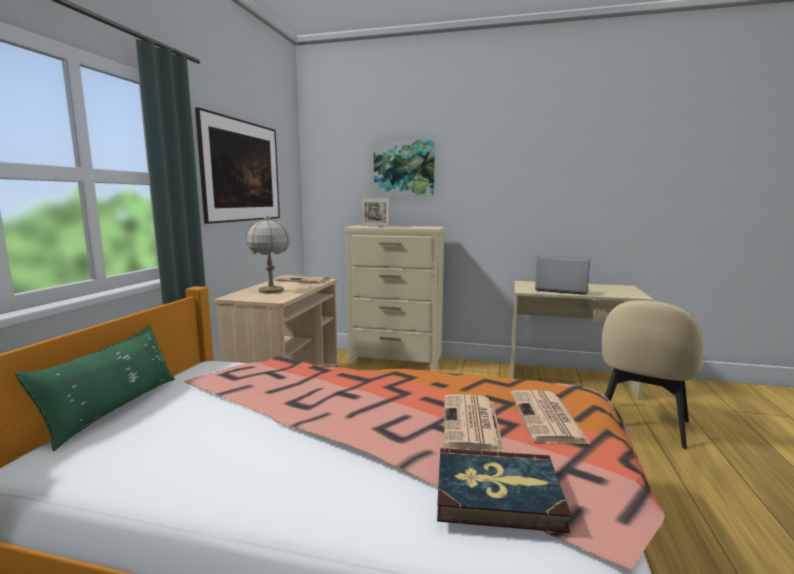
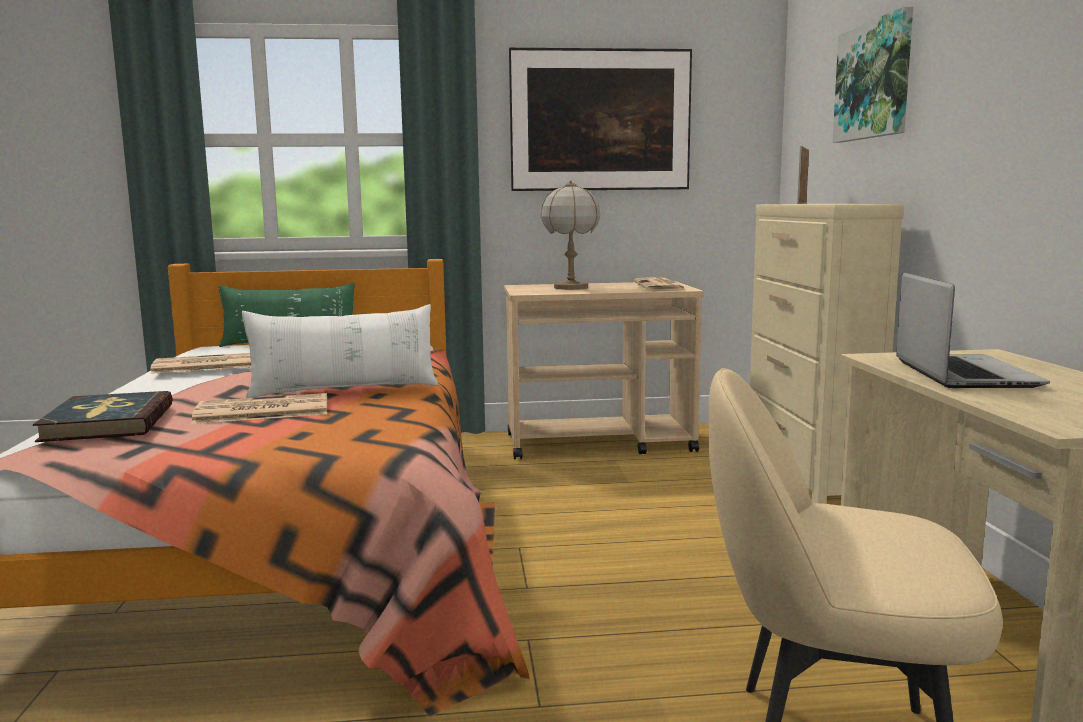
camera: 70 degrees right, 0 degrees up
newspaper [511,390,591,444] -> newspaper moved to [150,353,251,374]
none -> white pillow [242,304,438,398]

